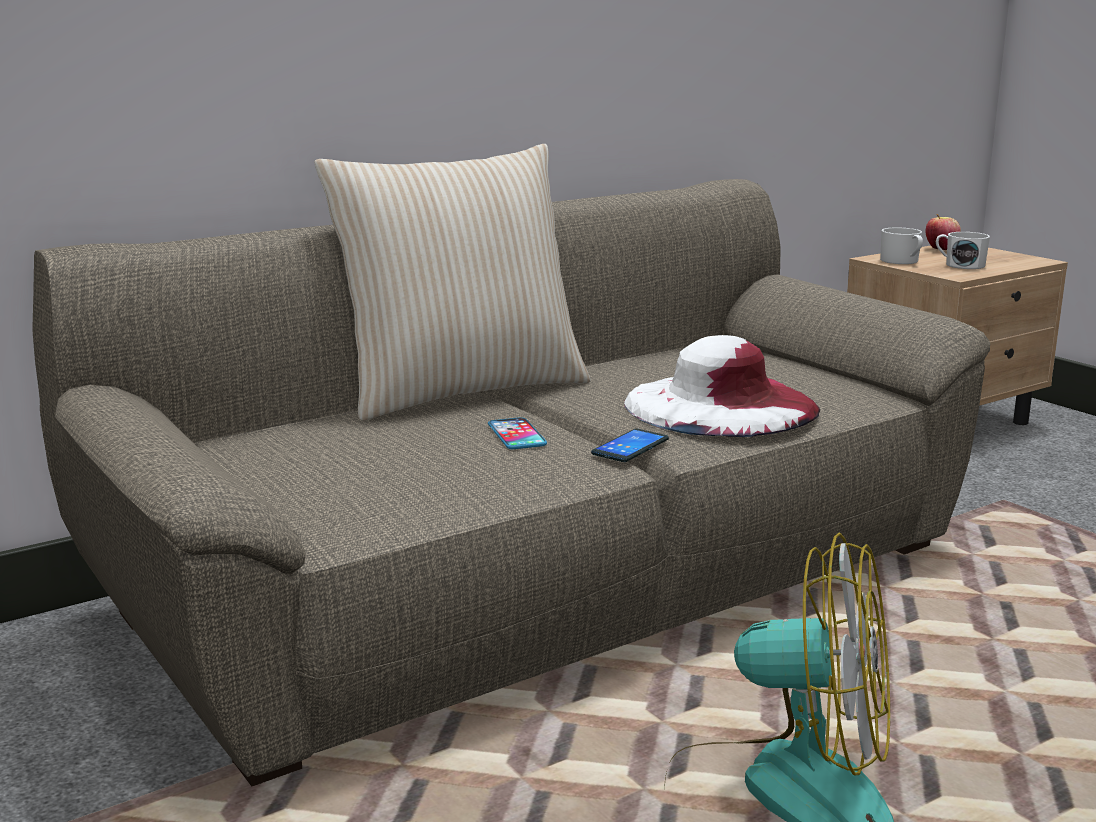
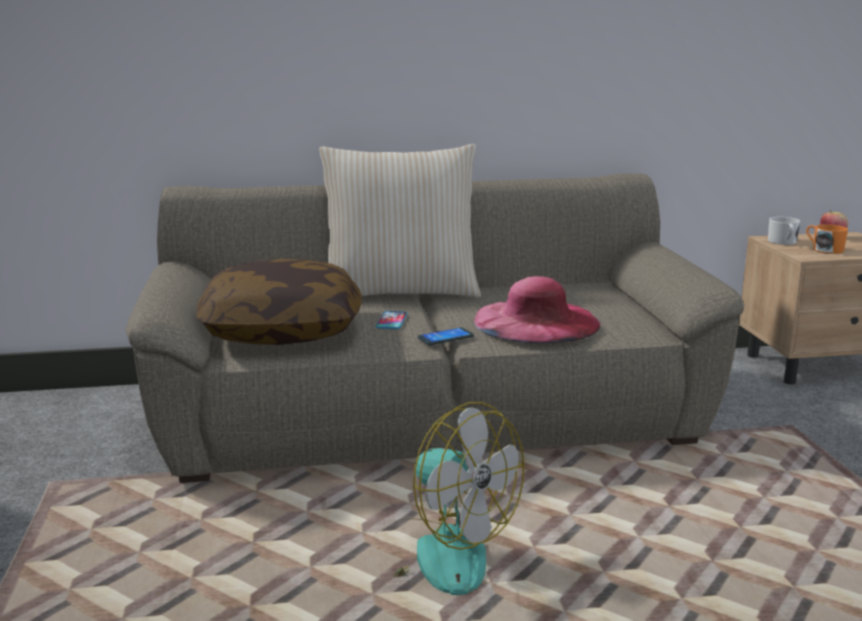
camera: 25 degrees right, 0 degrees up
white hat [624,335,820,437] -> pink hat [474,276,600,343]
white mug [936,232,990,269] -> orange mug [806,224,848,254]
none -> pillow [196,259,362,345]

